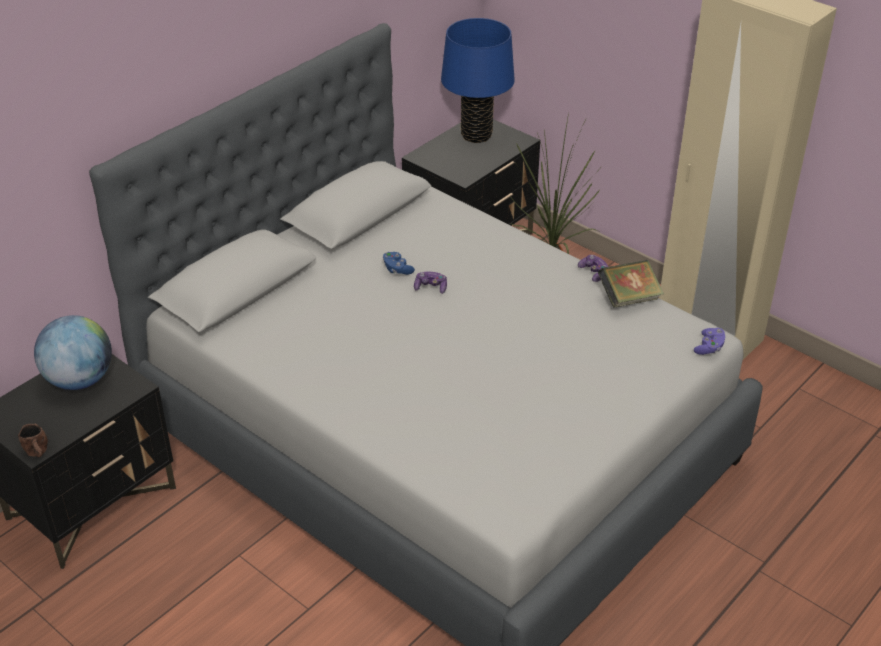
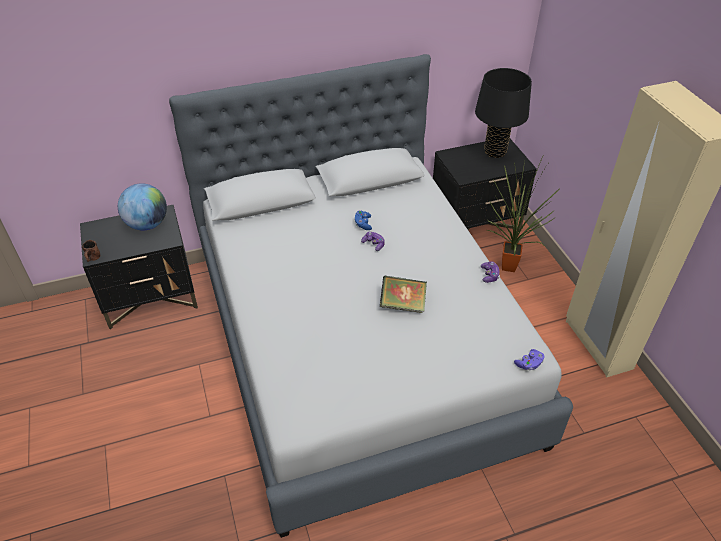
camera: 30 degrees right, 5 degrees up
blue table lamp [441,18,515,143] -> black table lamp [475,68,532,158]
book [598,260,664,308] -> book moved to [380,275,427,313]

